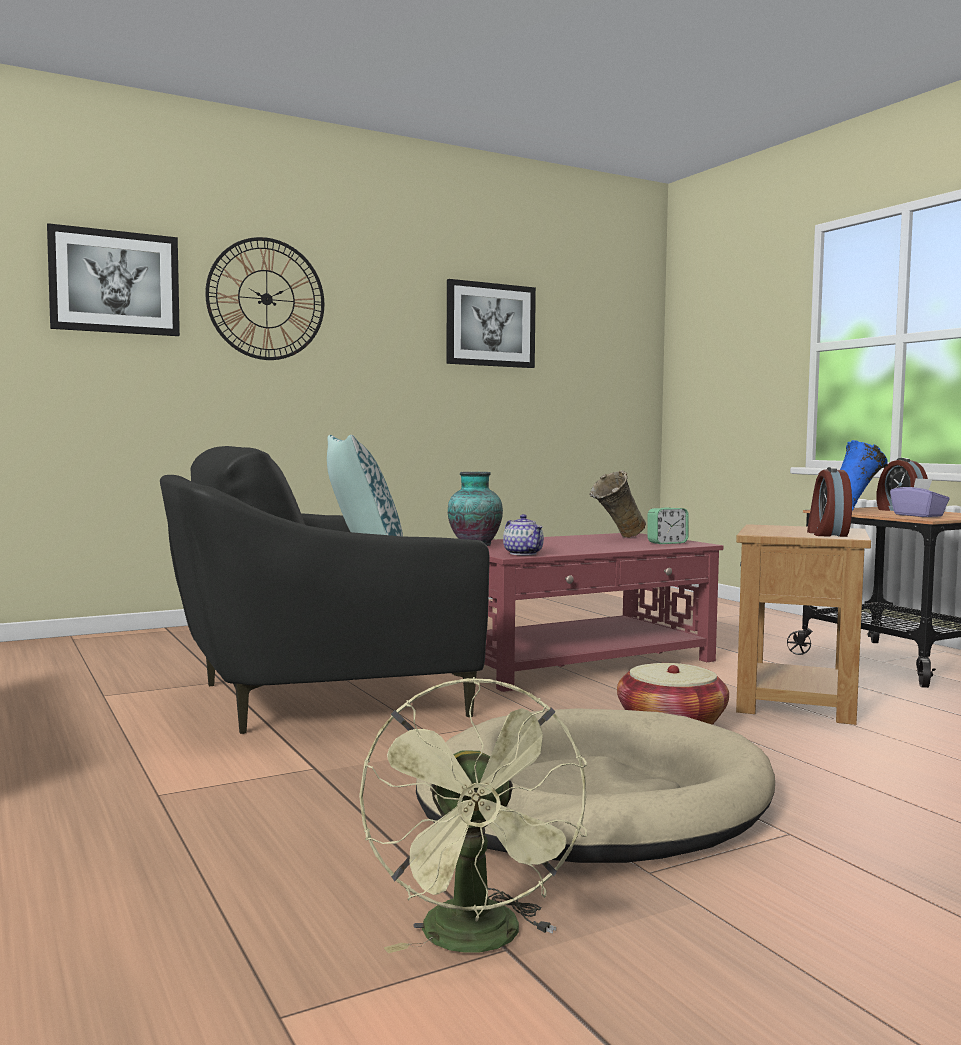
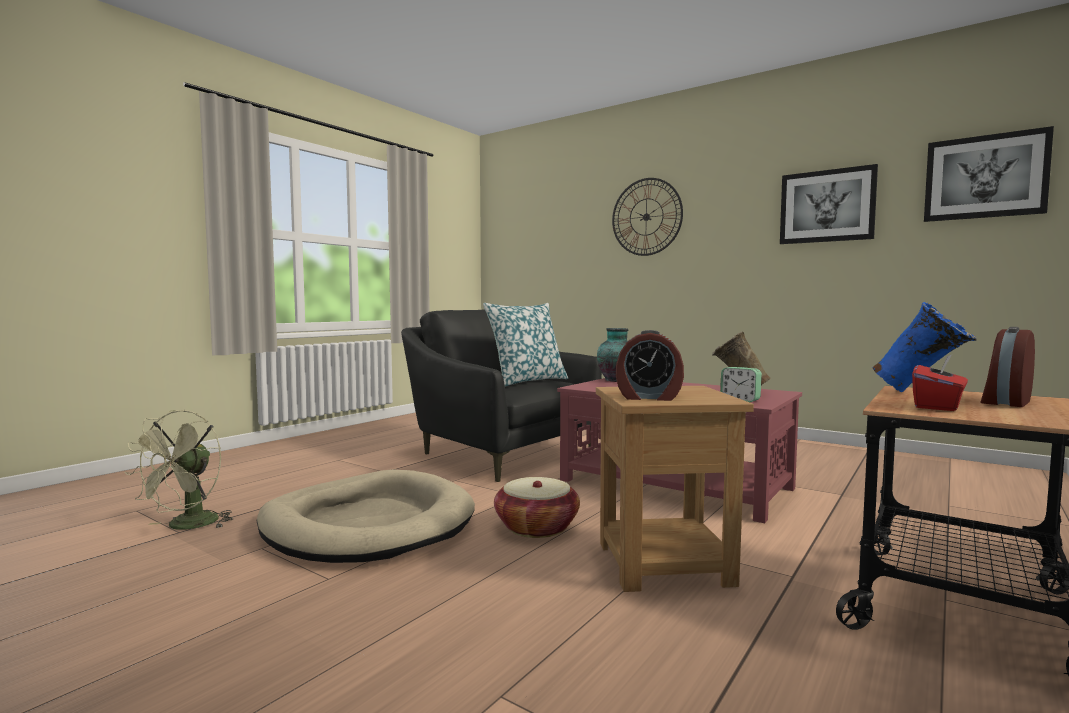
camera: 65 degrees right, 0 degrees up
picture [47,223,180,336] -> picture moved to [924,126,1054,222]
green fan [359,677,587,953] -> green fan turned 45 degrees counterclockwise [124,409,233,530]
teapot [503,514,544,555] -> none
alarm clock [807,467,852,537] -> alarm clock turned 150 degrees counterclockwise [616,330,684,401]
purple tissue box [890,478,950,517] -> red tissue box [912,355,968,411]

